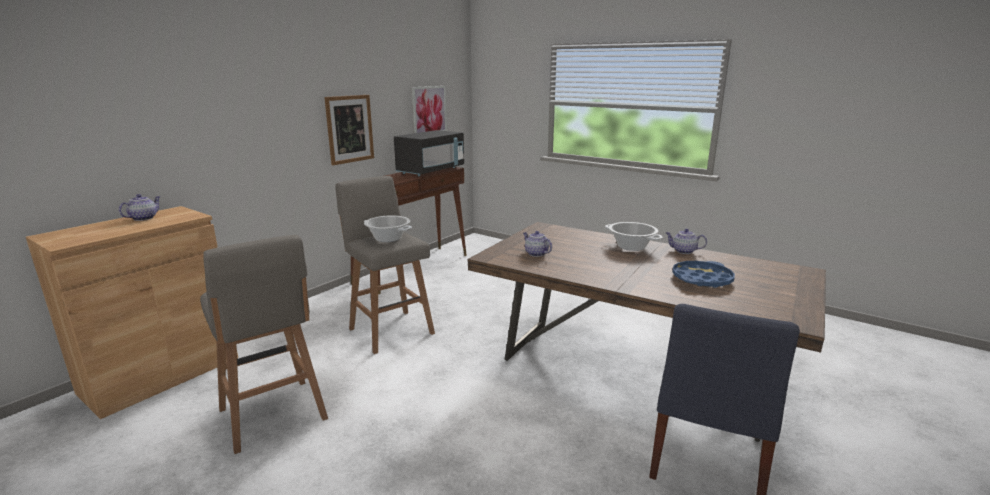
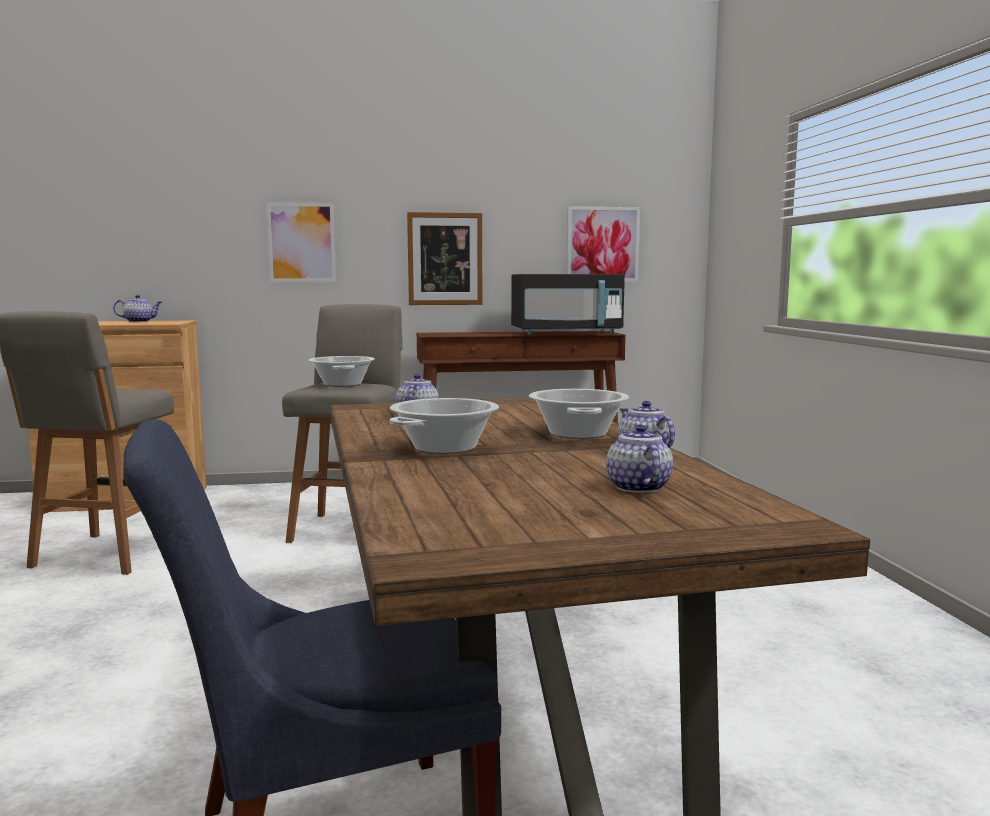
camera: 45 degrees right, 10 degrees down
blue tray [672,261,735,288] -> none
none -> picture [266,202,336,282]
none -> cooking pot [390,398,499,454]
none -> teapot [606,425,673,493]

